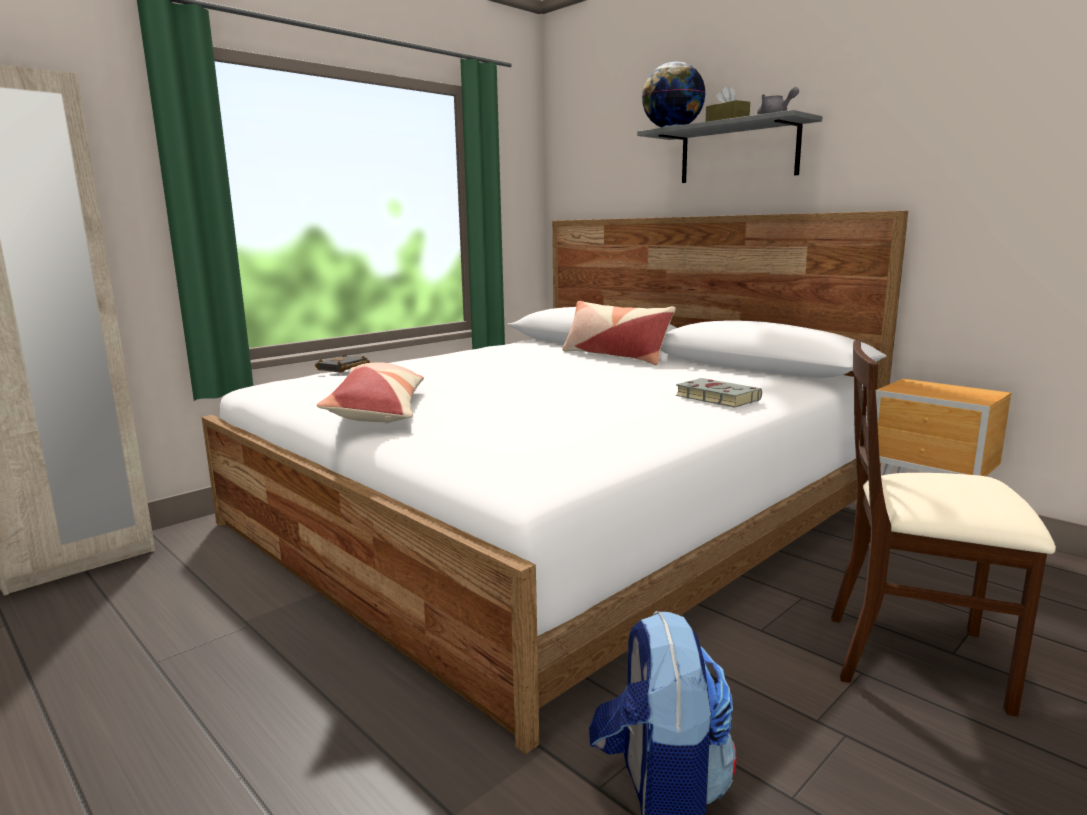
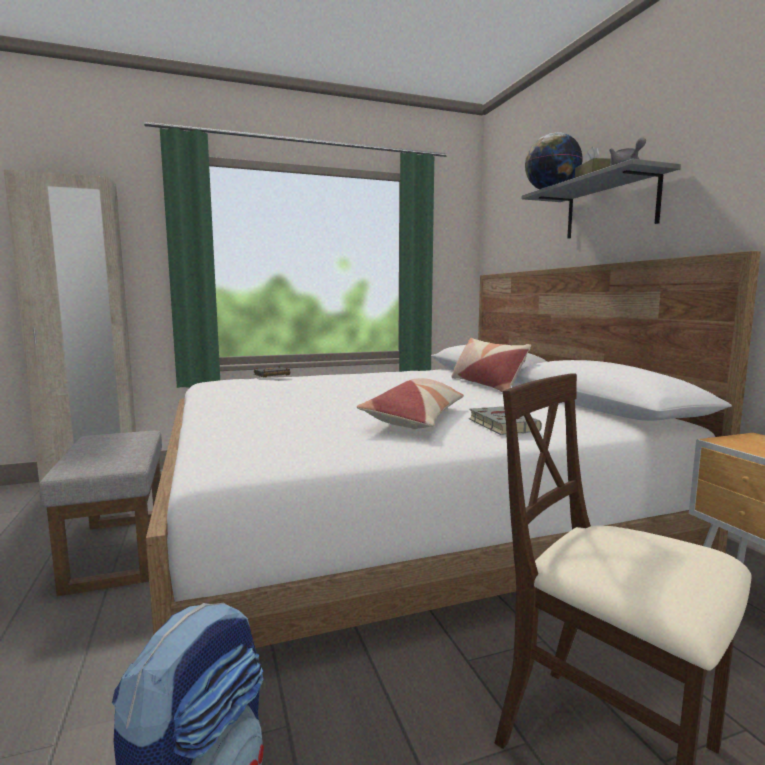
camera: 25 degrees right, 5 degrees down
pillow [317,362,424,423] -> pillow moved to [357,378,464,429]
none -> grey ottoman [39,430,162,597]

